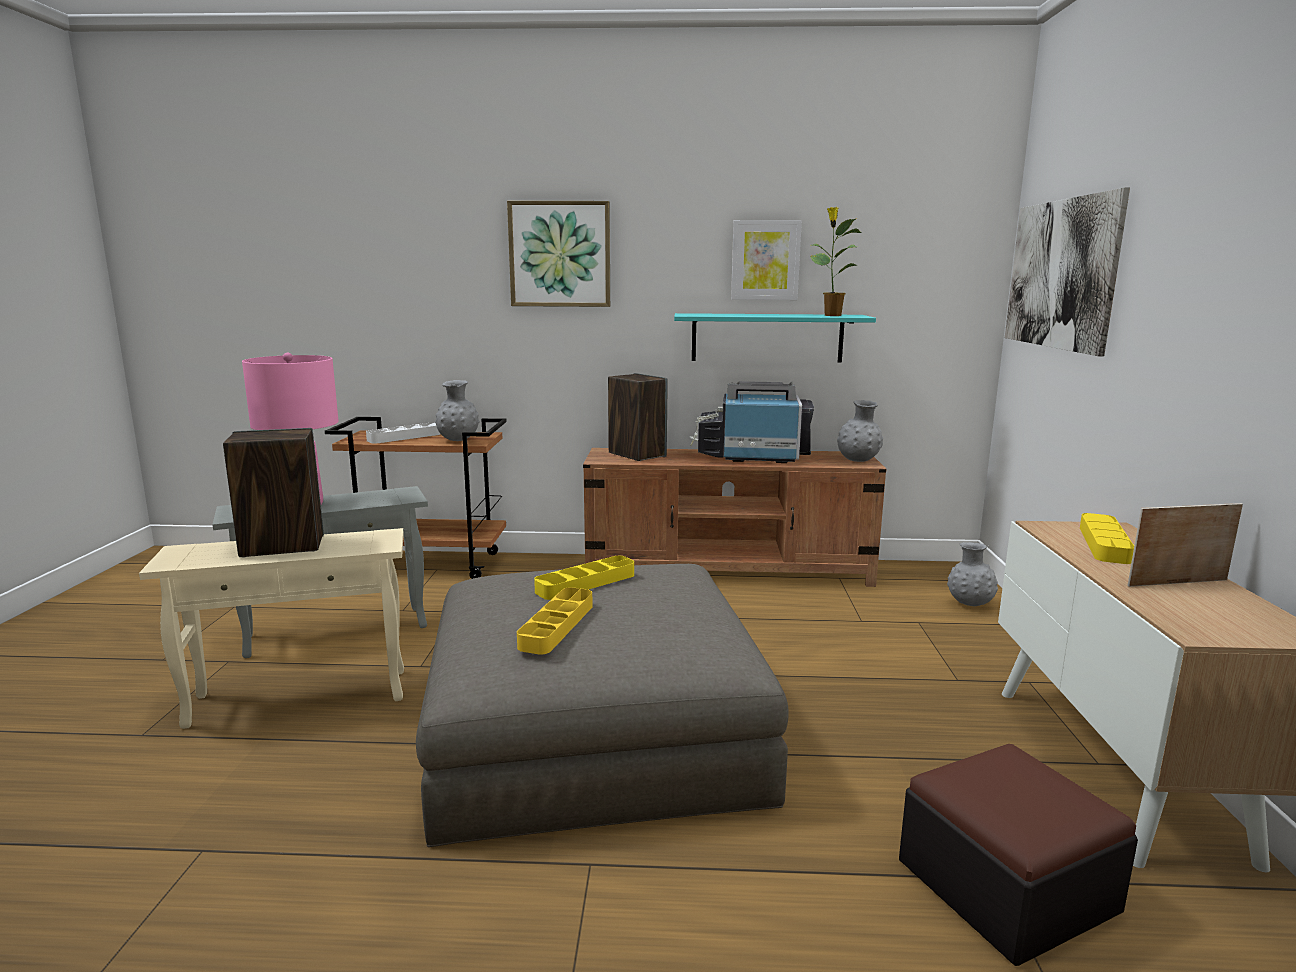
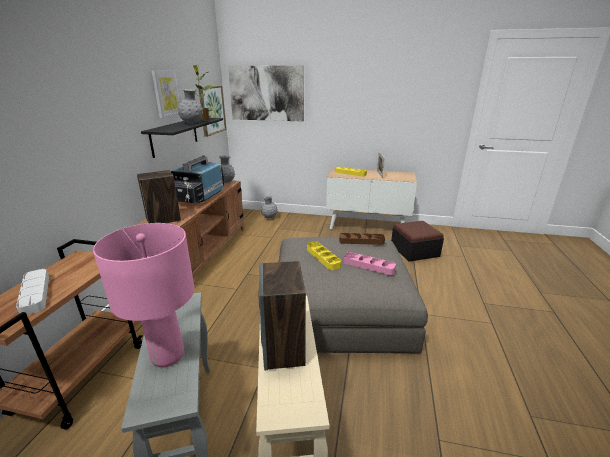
camera: 80 degrees left, 10 degrees up
grey vase [435,380,480,441] -> grey vase moved to [178,89,203,124]
picture [507,201,610,307] -> picture moved to [198,86,226,137]
yellow tray [517,587,593,655] -> pink tray [344,252,396,275]
turquoise shelf [674,313,876,362] -> black shelf [141,118,223,158]
none -> brown tray [339,233,385,245]

